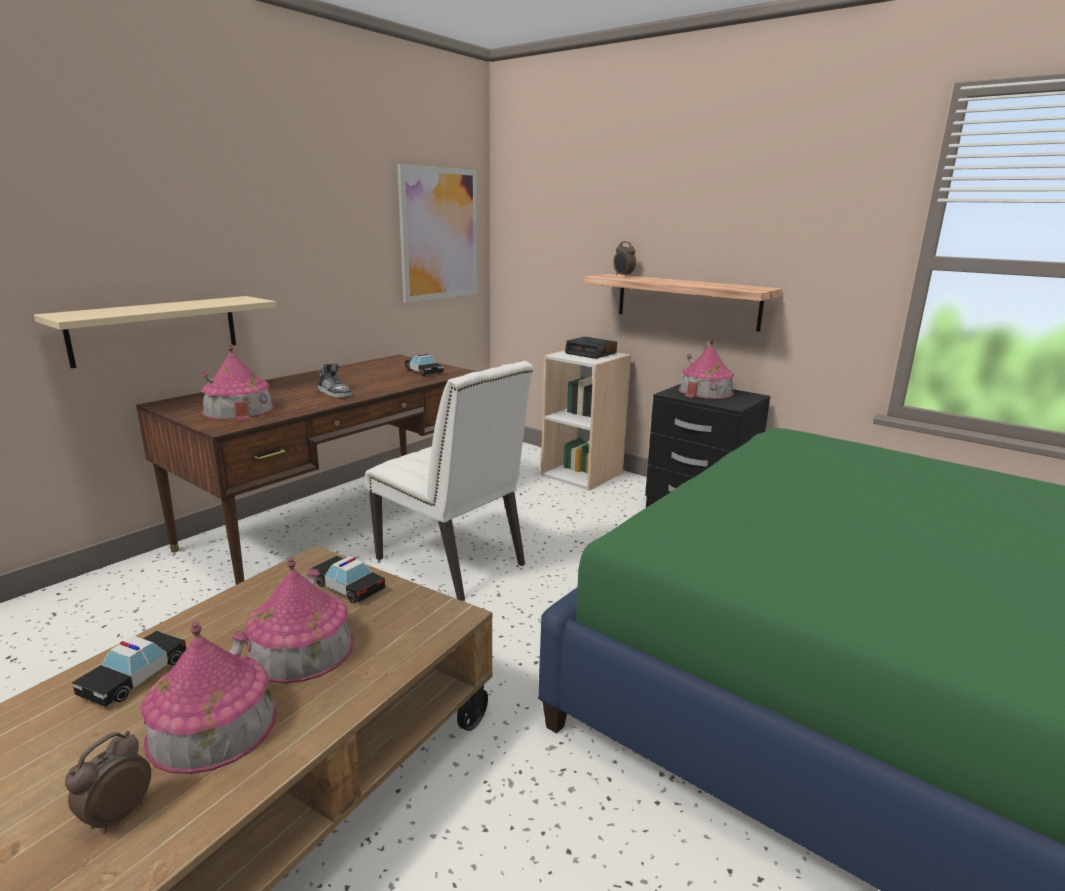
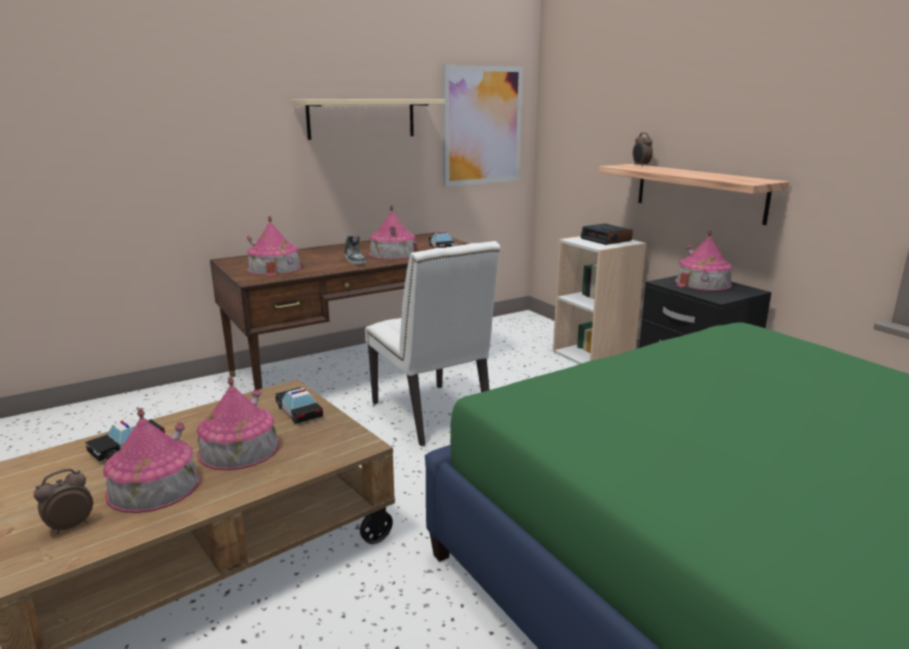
camera: 20 degrees right, 0 degrees up
beige shelf [34,296,277,368] -> beige shelf moved to [291,99,445,140]
none -> toy house [369,206,419,260]

